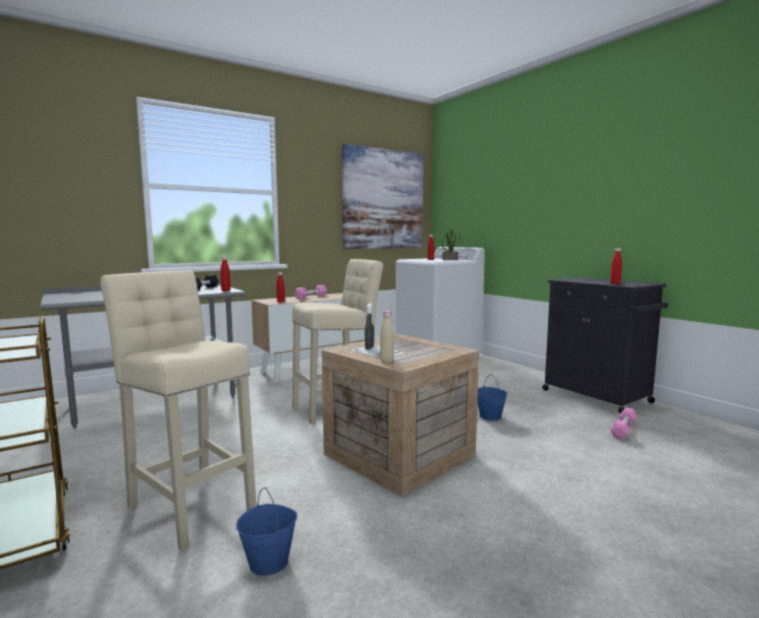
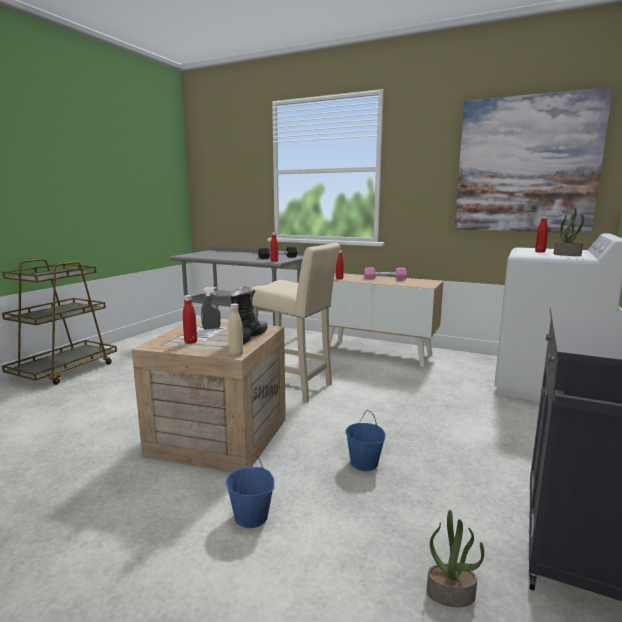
camera: 60 degrees right, 5 degrees up
beige stool [100,270,256,551] -> none
blue bucket [236,488,297,576] -> blue bucket moved to [226,454,274,528]
beige bottle [380,311,394,363] -> beige bottle moved to [228,303,243,356]
red bottle [610,248,622,284] -> red bottle moved to [183,295,197,344]
pink dumbbell [610,407,637,440] -> potted plant [427,510,484,607]
none -> black boot [230,286,268,344]

